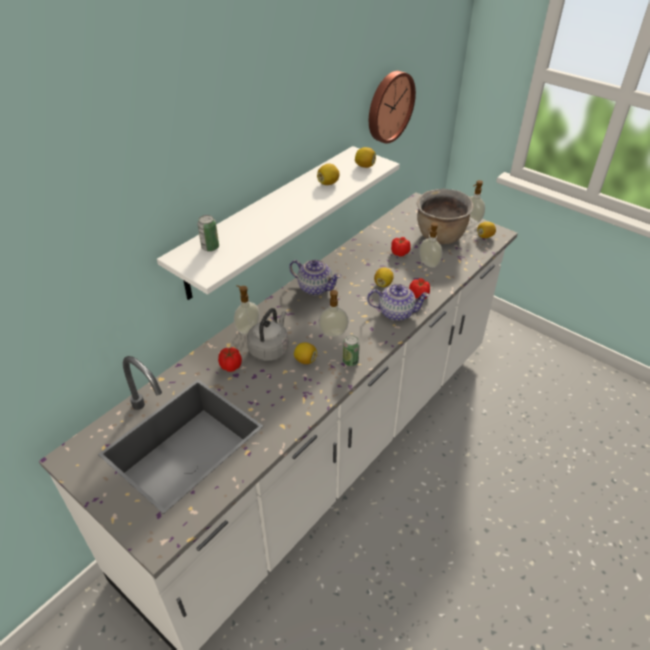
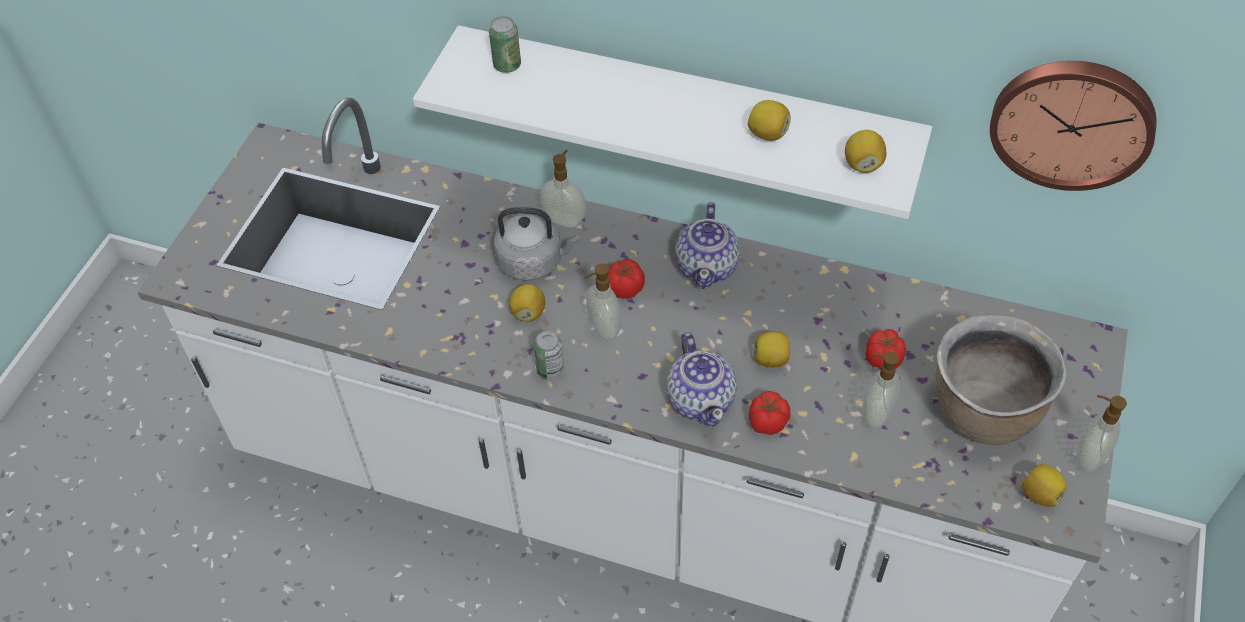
camera: 70 degrees right, 10 degrees up
tomato [218,347,242,372] -> tomato moved to [608,259,645,299]

